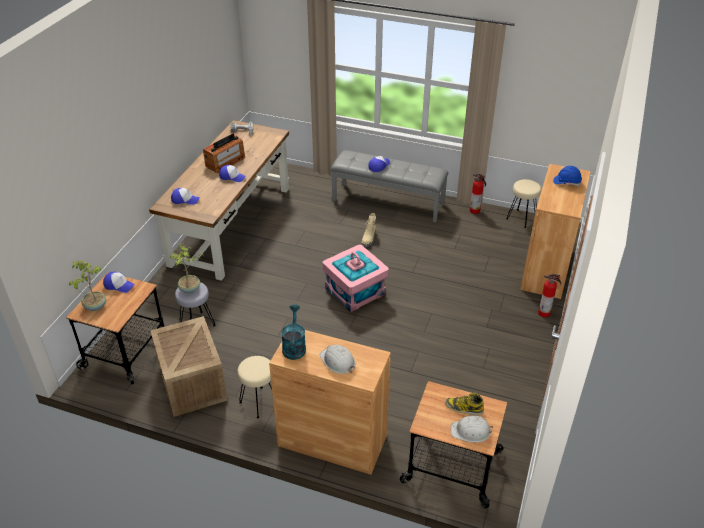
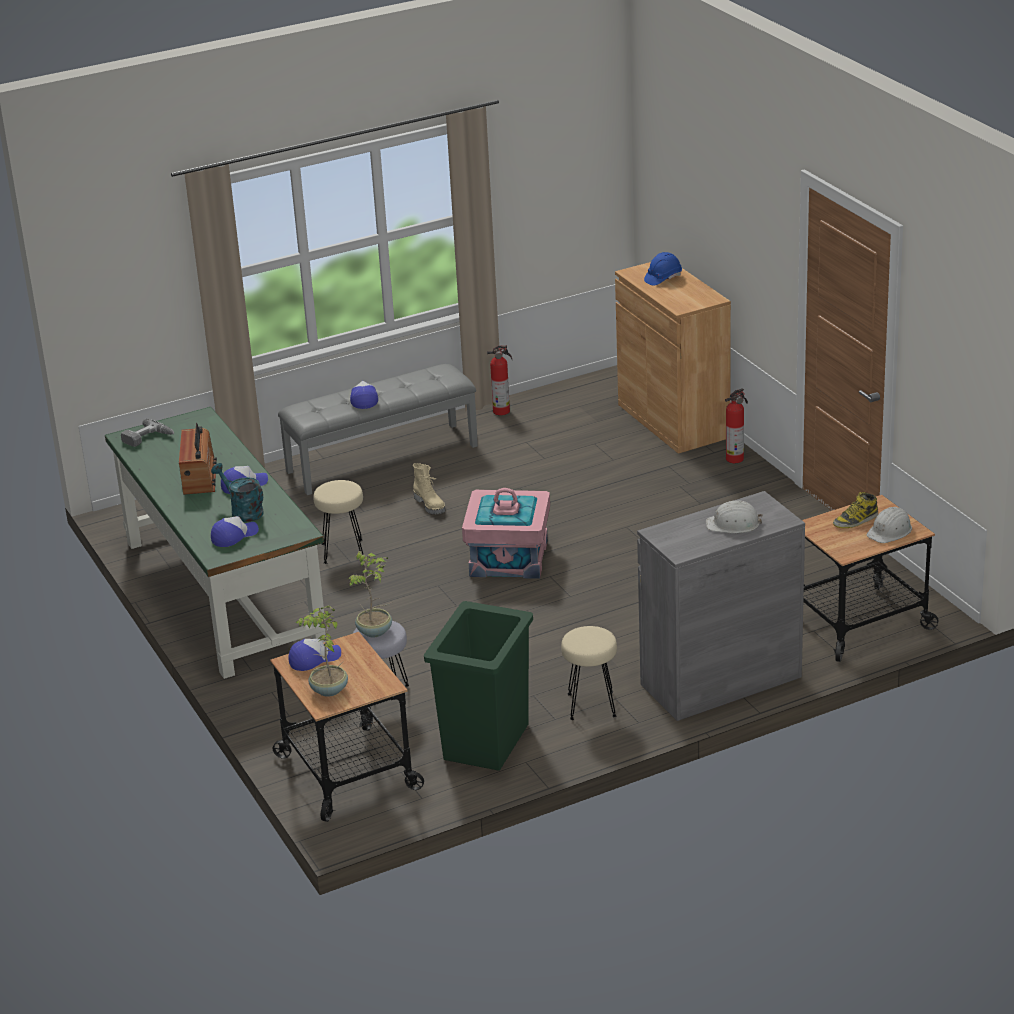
camera: 45 degrees left, 10 degrees down
brown desk [149,120,289,281] -> green desk [105,407,328,679]
crate [151,316,228,417] -> green trash can [424,601,533,771]
brown cabinet [269,330,391,475] -> grey cabinet [637,491,805,721]
turquoise watering can [281,304,306,360] -> turquoise watering can moved to [211,463,263,522]
beige stool [506,179,541,228] -> beige stool moved to [313,480,364,564]

